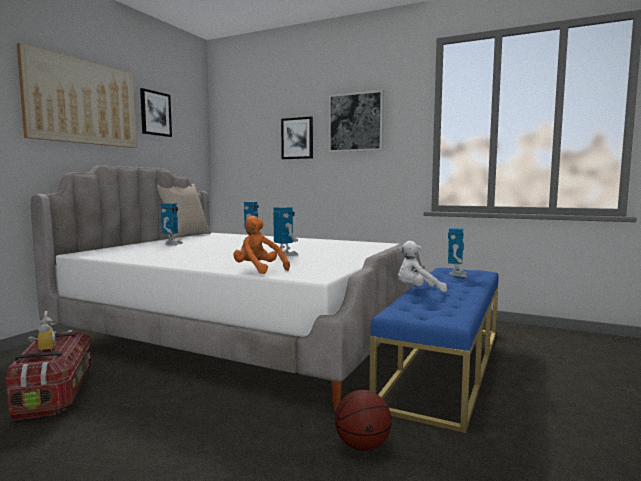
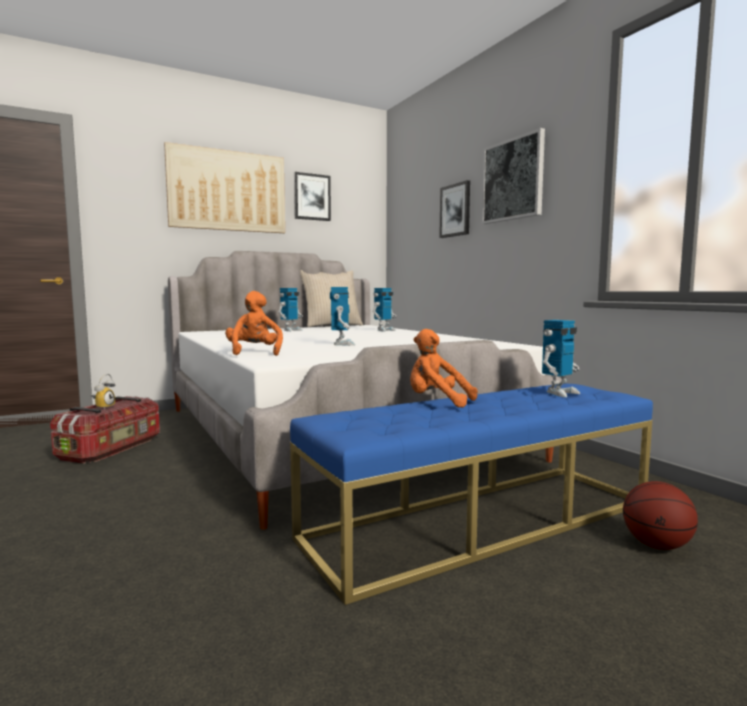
camera: 35 degrees right, 0 degrees up
basketball [335,390,392,451] -> basketball moved to [623,481,698,550]
white plush toy [398,241,447,292] -> orange plush toy [410,329,478,408]

